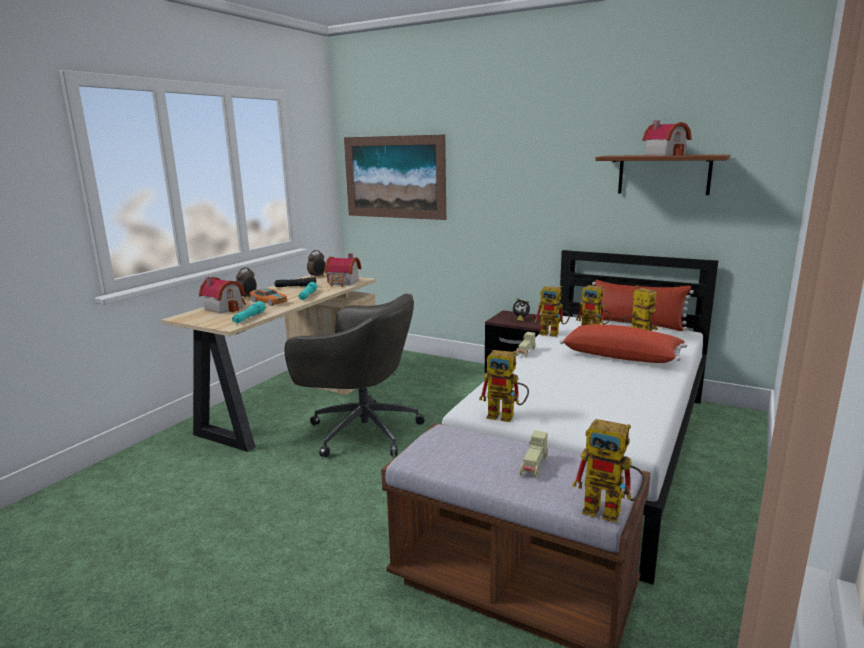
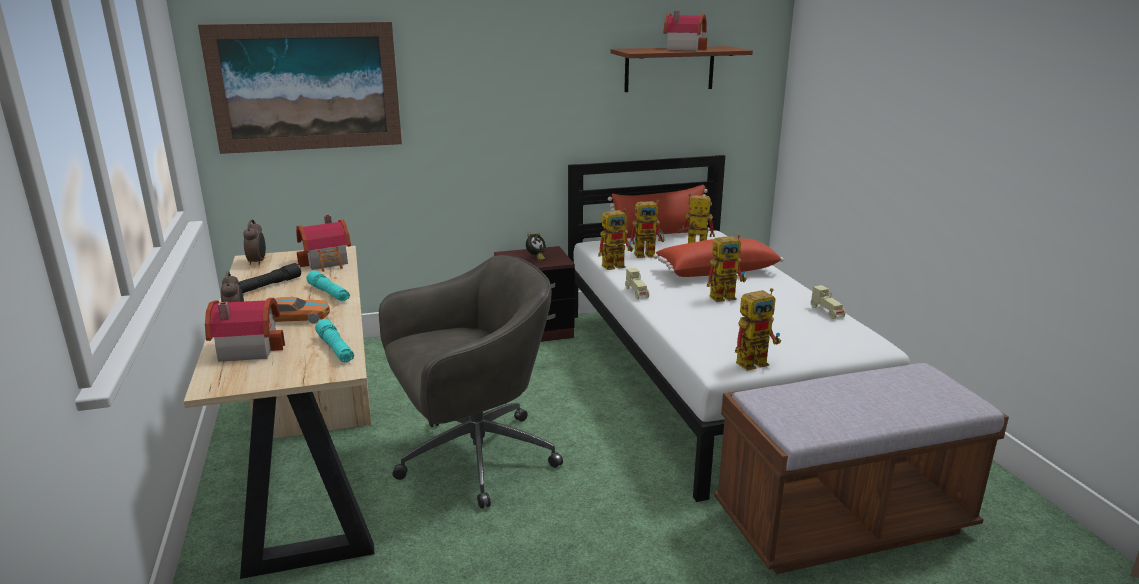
camera: 45 degrees left, 5 degrees up
beige toy car [520,430,548,478] -> beige toy car moved to [811,285,845,319]
toy robot [572,419,645,522] -> toy robot moved to [707,234,747,302]

